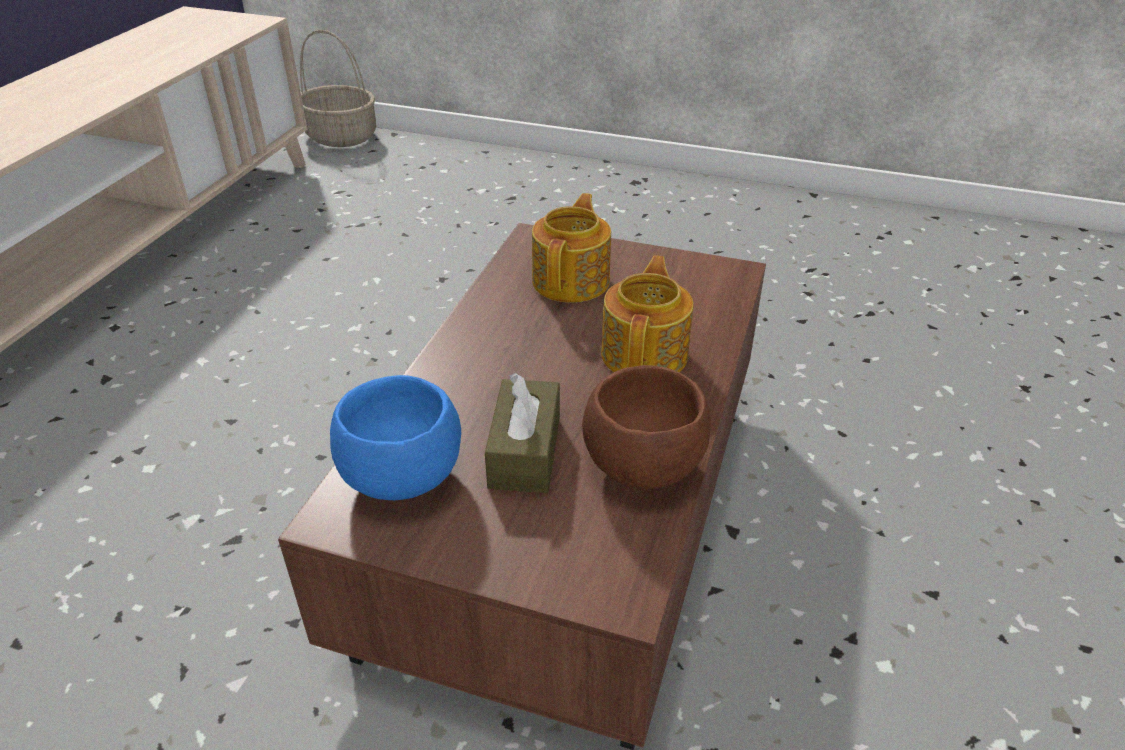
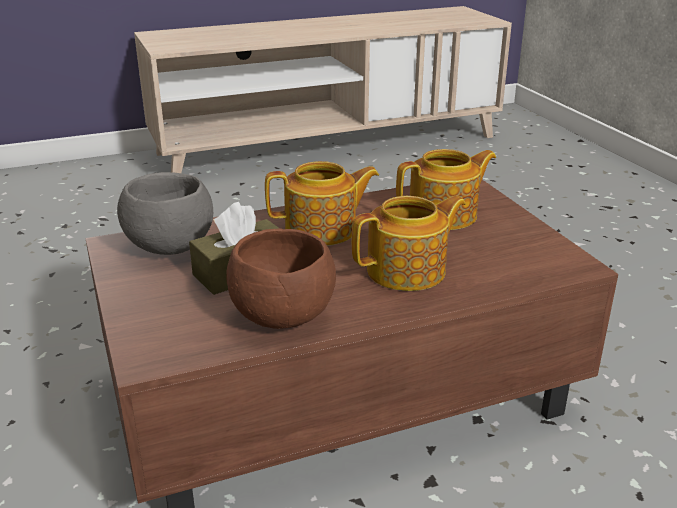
camera: 50 degrees right, 10 degrees down
basket [300,30,376,147] -> none
blue bowl [330,375,461,500] -> grey bowl [117,172,213,255]
none -> teapot [265,161,379,246]

